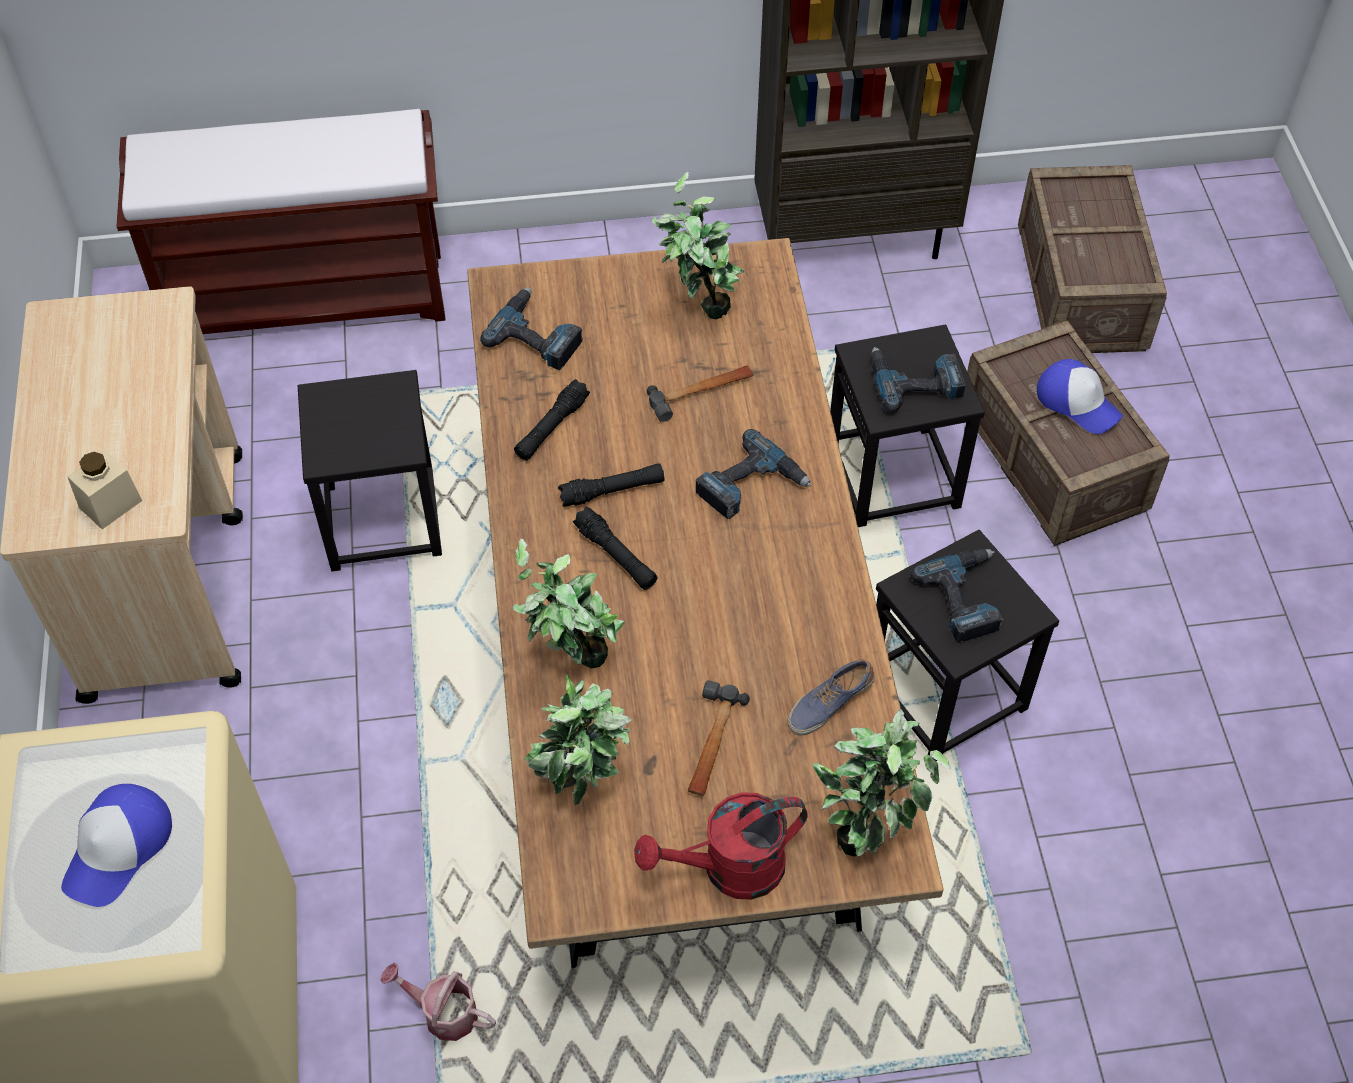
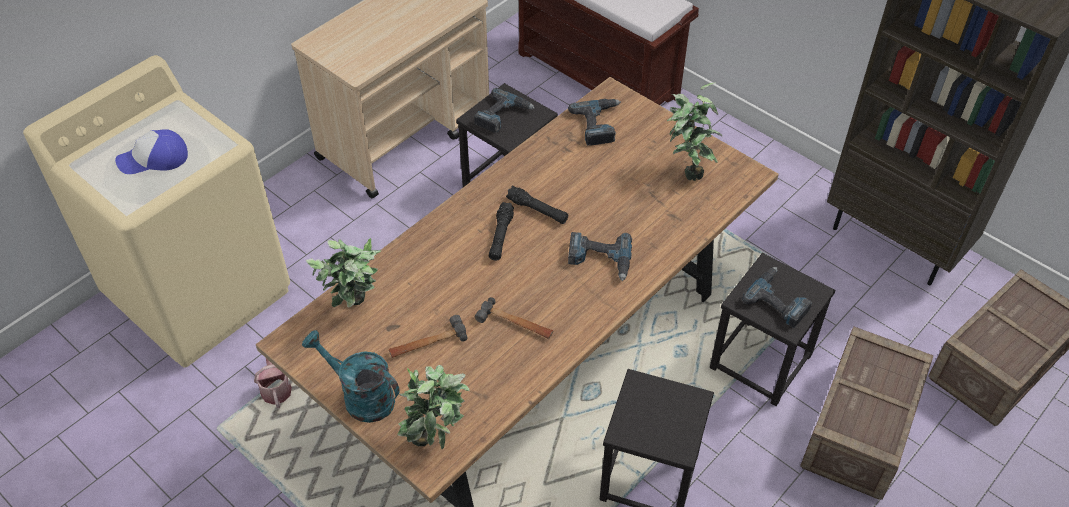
camera: 50 degrees right, 5 degrees down
beige jar [68,451,142,529] -> none
potted plant [512,539,625,669] -> none
black flashlight [514,379,590,461] -> none
red watering can [634,792,808,900] -> turquoise watering can [302,330,400,423]
hammer [647,365,753,422] -> hammer moved to [475,297,553,339]
shoe [787,659,875,735] -> none
power drill [910,549,1004,643] -> power drill moved to [474,88,535,133]
cap [1037,359,1123,434] -> none

